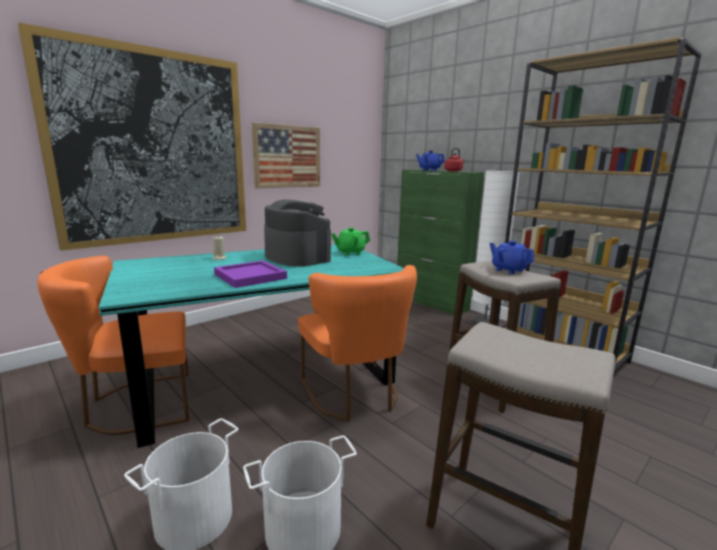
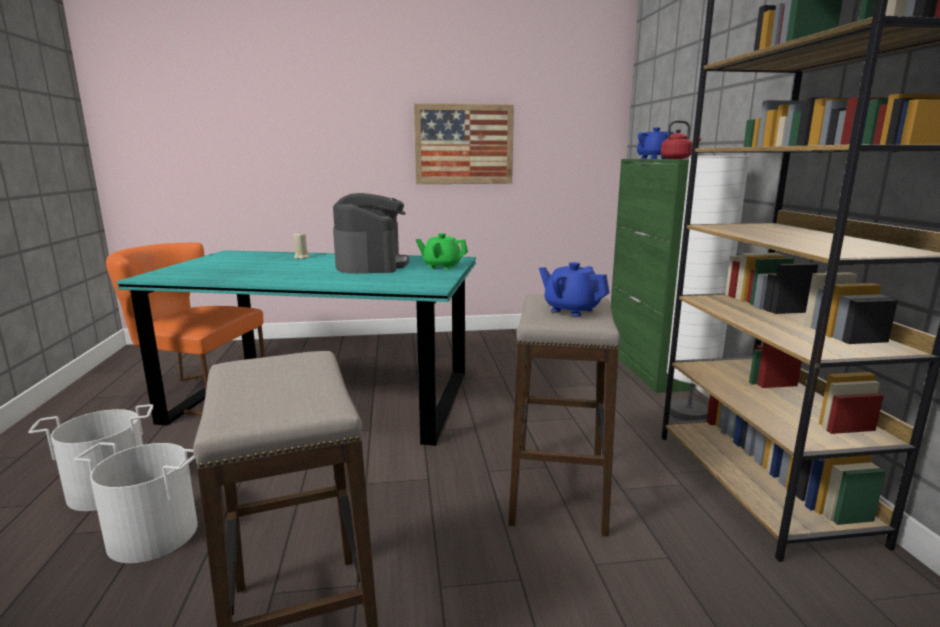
camera: 35 degrees right, 0 degrees up
picture [18,23,246,251] -> none
purple tray [214,260,287,288] -> none
orange chair [298,265,417,422] -> none
blue teapot [490,241,534,274] -> blue teapot turned 45 degrees counterclockwise [539,262,610,316]

